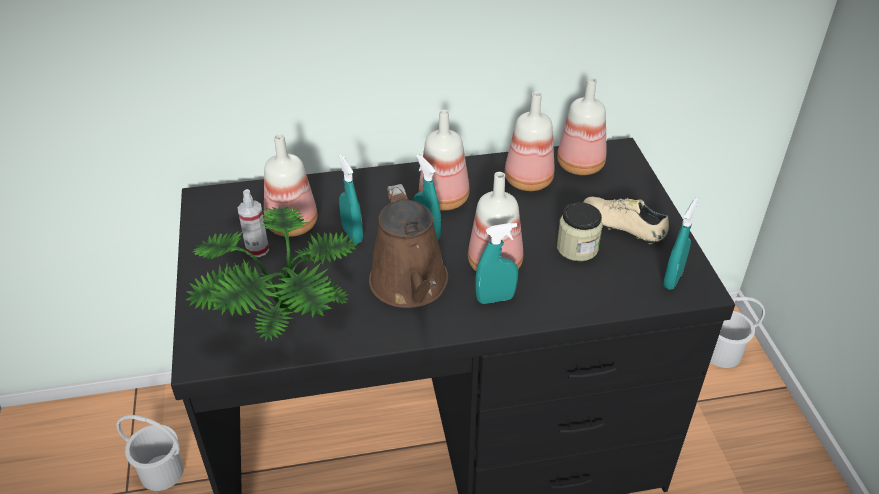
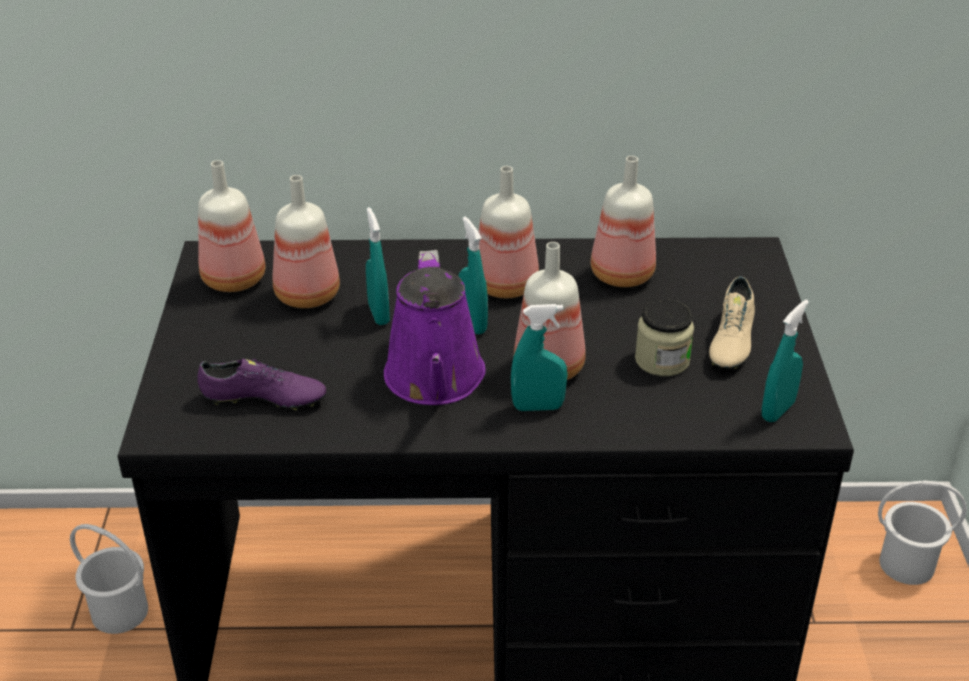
camera: 10 degrees right, 5 degrees down
potted plant [186,206,358,341] -> purple shoe [197,359,326,410]
spray bottle [238,189,269,257] -> none
brown watering can [369,184,448,308] -> purple watering can [384,250,486,405]
bottle [557,78,606,175] -> bottle moved to [198,160,266,292]
beige shoe [583,197,669,244] -> beige shoe turned 120 degrees counterclockwise [709,277,755,369]

